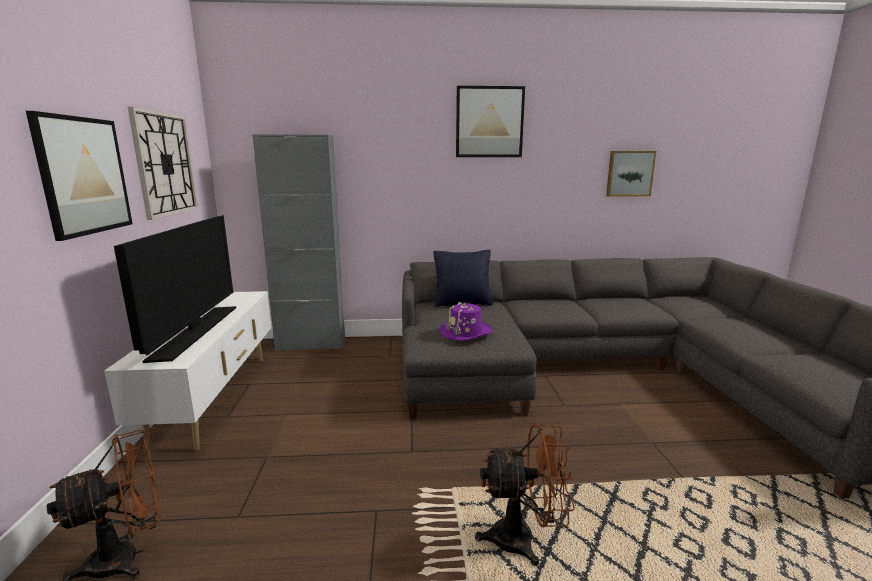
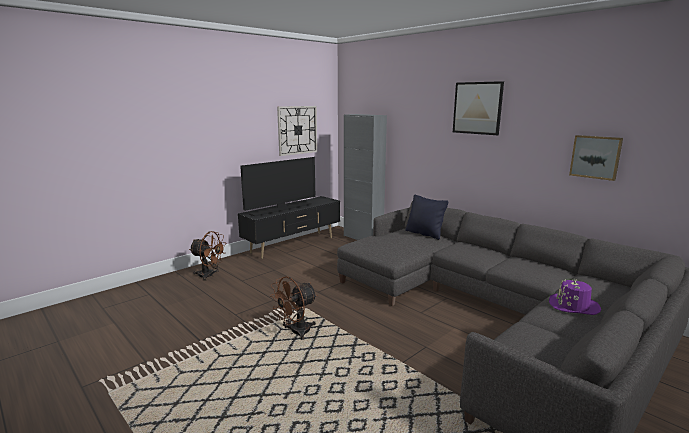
camera: 50 degrees right, 0 degrees up
picture [26,111,133,241] -> none
white tv stand [104,291,271,451] -> black tv stand [238,196,340,259]
purple hat [439,302,493,341] -> purple hat moved to [549,279,601,315]
brown fan [475,423,575,566] -> brown fan turned 90 degrees clockwise [270,276,317,340]

